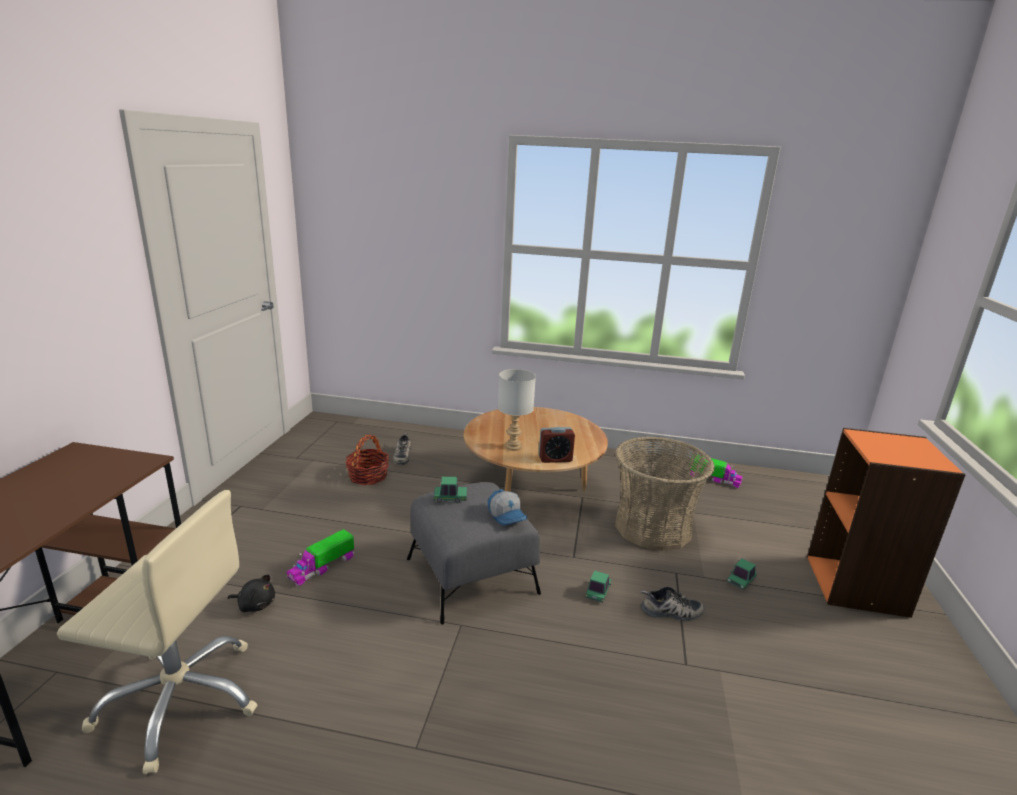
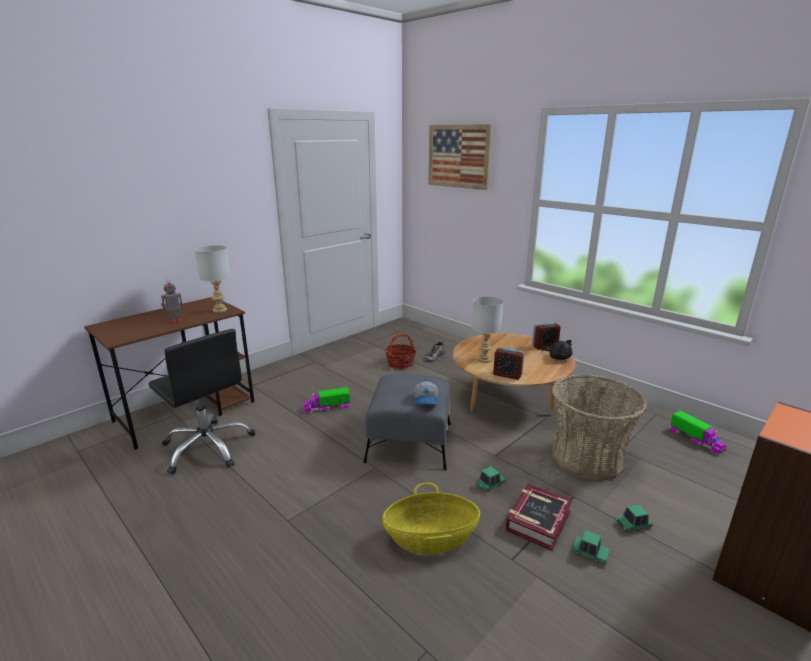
camera: 35 degrees right, 0 degrees up
beige office chair [57,490,257,774] -> black office chair [149,329,255,475]
black plush toy [227,574,275,612] -> black plush toy moved to [542,340,572,360]
toy car [434,477,467,503] -> toy car moved to [572,530,610,565]
shoe [641,587,705,621] -> book [506,484,572,551]
none -> toy robot [161,279,182,324]
none -> grey table lamp [195,245,231,313]
none -> basket [382,483,480,555]
none -> picture [429,124,492,190]
none -> alarm clock [532,322,561,350]

